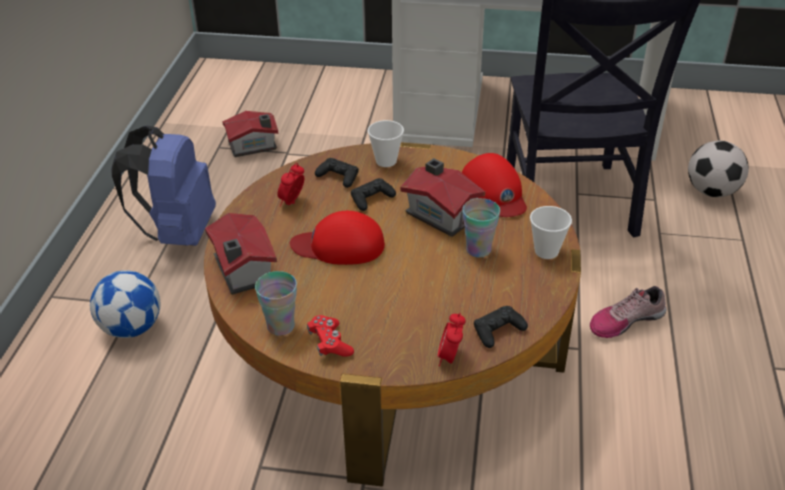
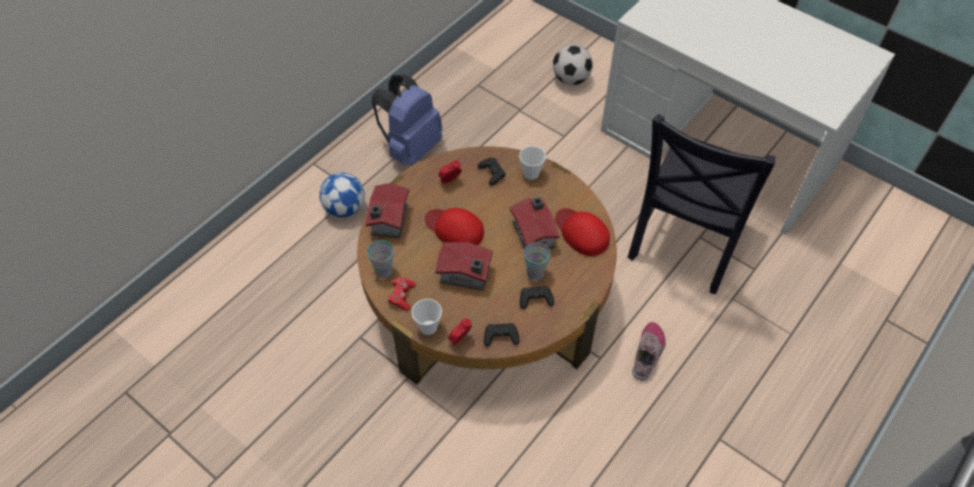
camera: 30 degrees right, 15 degrees up
toy house [222,111,279,157] -> toy house moved to [435,242,493,290]
black game controller [351,178,396,211] -> black game controller moved to [520,286,554,309]
red cap [462,153,527,217] -> red cap turned 135 degrees clockwise [555,208,610,256]
cup [530,206,572,259] -> cup moved to [412,299,442,335]
shoe [590,286,666,338] -> shoe turned 105 degrees clockwise [632,322,666,381]
football [688,140,749,197] -> football moved to [553,44,593,85]

